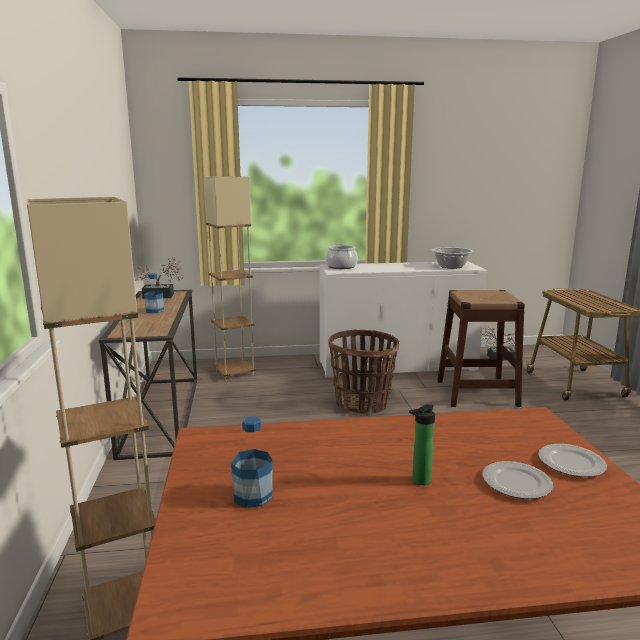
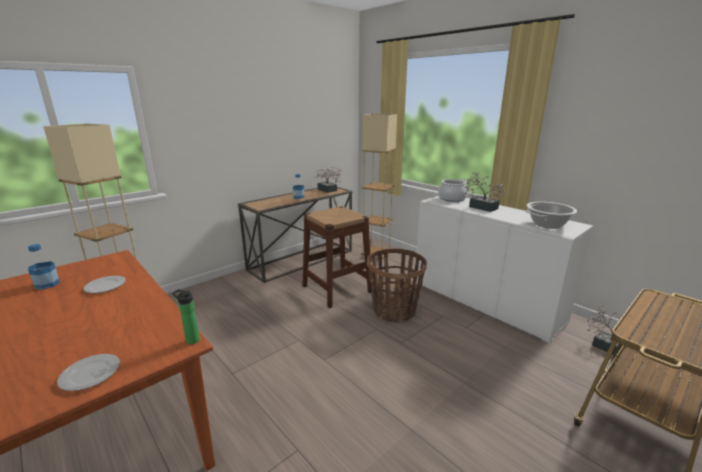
camera: 55 degrees right, 5 degrees up
bottle [409,405,435,485] -> bottle moved to [172,289,200,344]
brown stool [437,290,525,407] -> brown stool moved to [302,206,373,308]
plate [482,461,553,499] -> plate moved to [83,276,126,293]
none -> potted plant [464,172,506,212]

